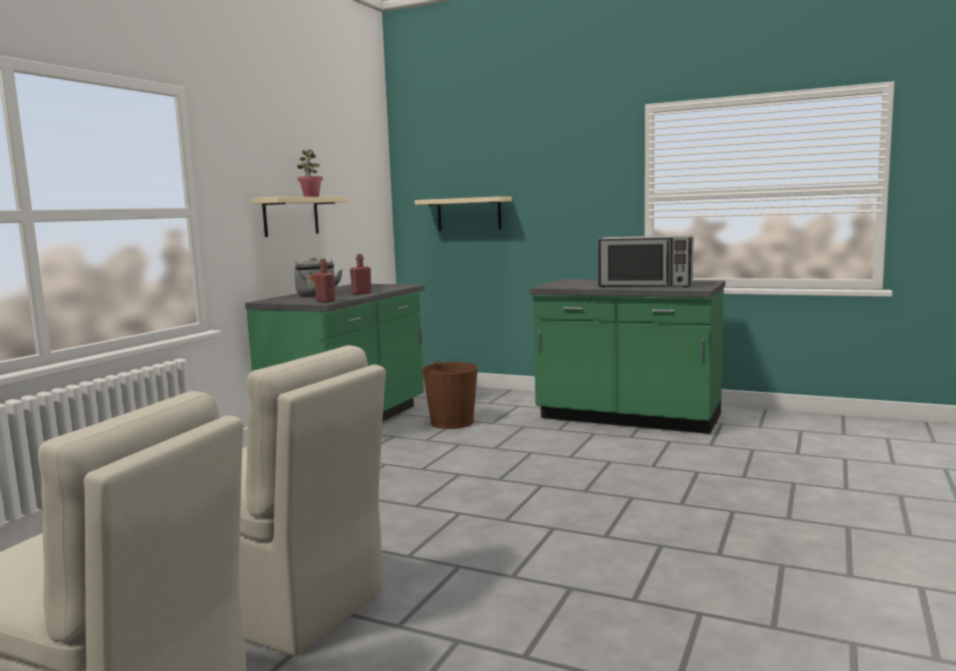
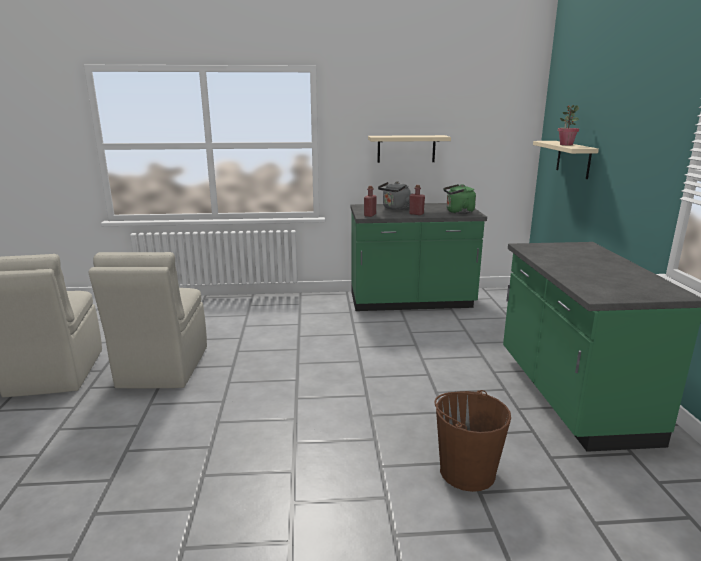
camera: 60 degrees right, 10 degrees up
potted plant [297,149,323,197] -> potted plant moved to [558,105,579,145]
brown bucket [421,360,478,429] -> brown bucket moved to [434,390,511,492]
microwave [598,235,693,287] -> none
none -> green kettle [443,184,476,214]

